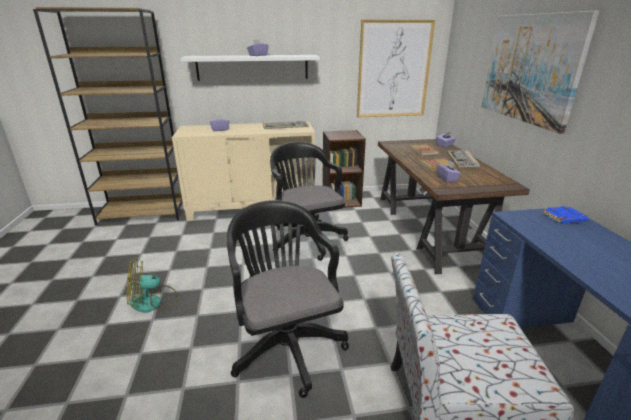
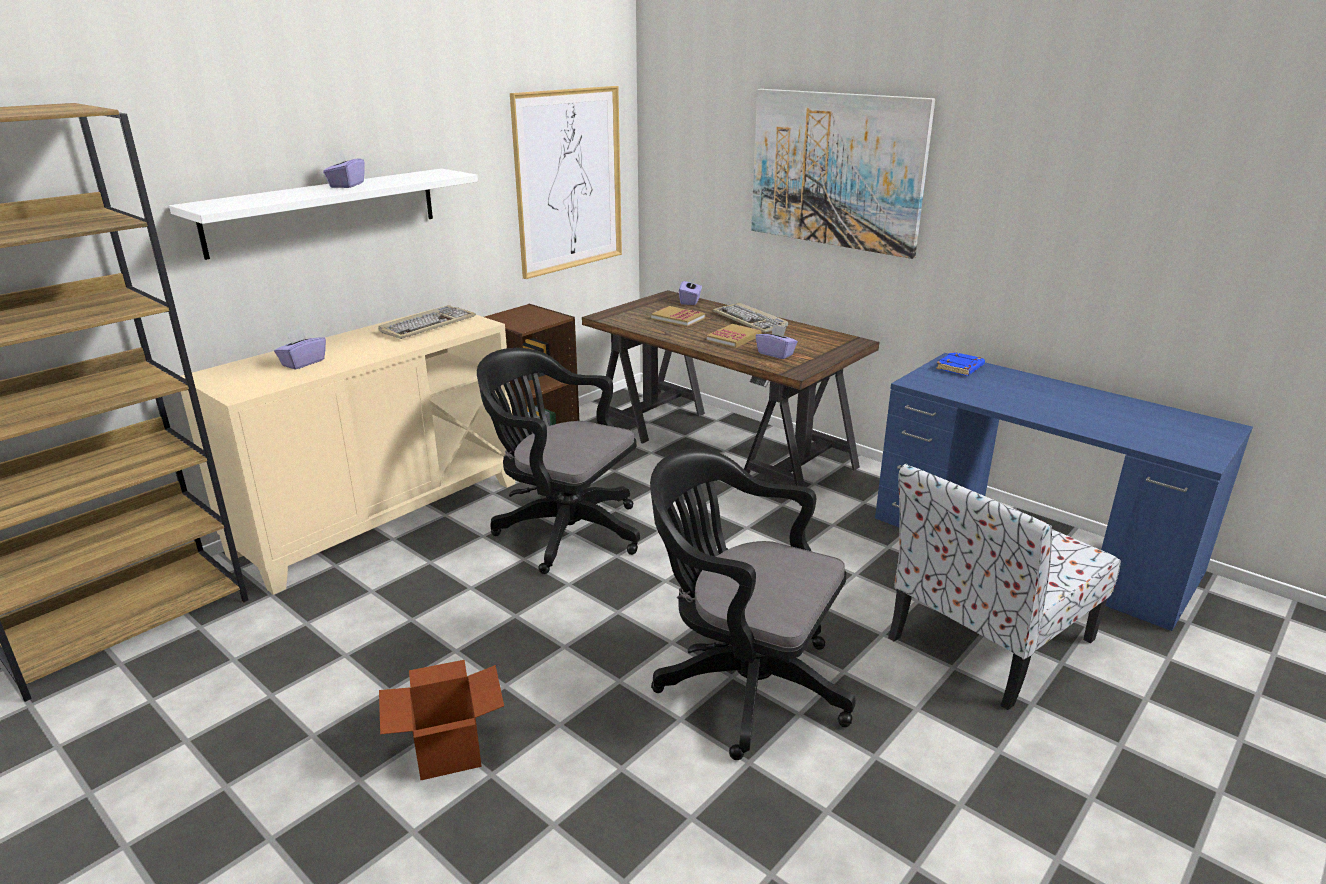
camera: 40 degrees left, 0 degrees up
fan [127,258,178,313] -> cardboard box [379,660,504,780]

